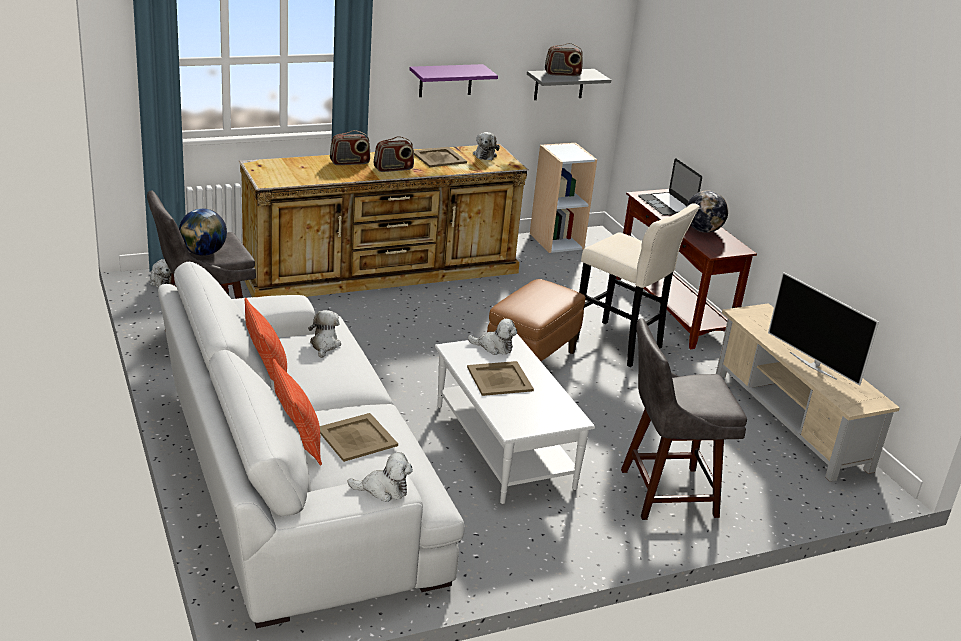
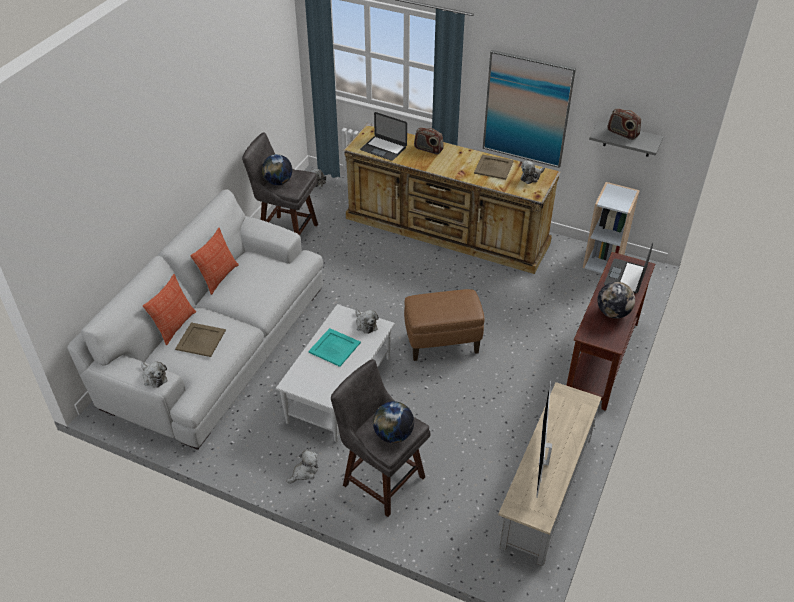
camera: 50 degrees right, 15 degrees up
plush toy [308,310,341,358] -> plush toy moved to [286,449,318,484]
radio [374,136,414,172] -> none
purple shelf [410,64,498,97] -> picture [483,50,576,168]
beige tray [467,361,534,396] -> turquoise tray [308,328,361,367]
beige stool [577,203,700,367] -> none
none -> laptop [360,112,407,161]
none -> globe [373,401,414,443]

